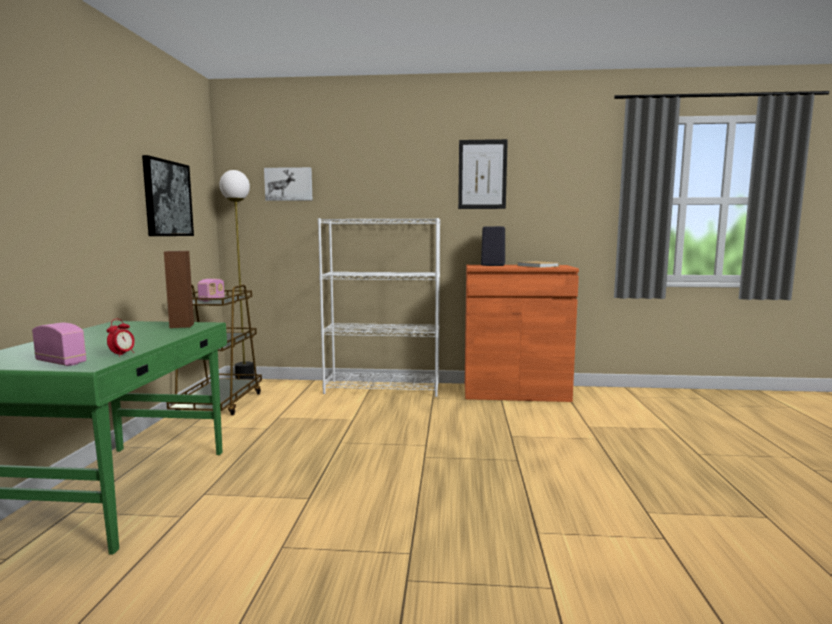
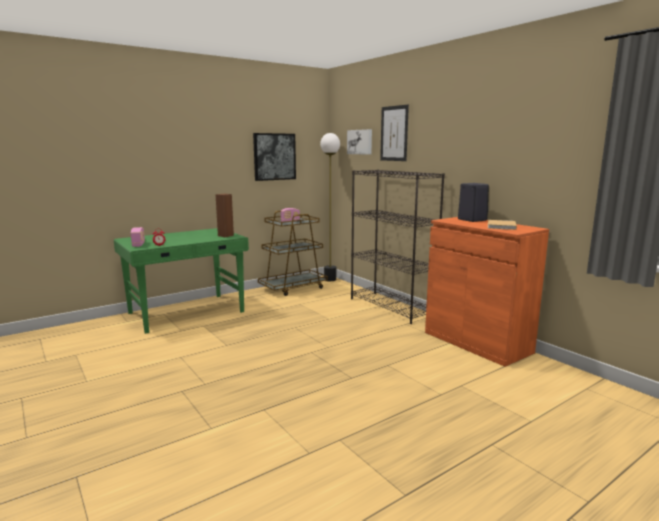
camera: 50 degrees right, 5 degrees up
white bookcase [318,218,440,397] -> black bookcase [351,170,445,324]
picture [458,139,508,209] -> picture moved to [380,105,409,161]

